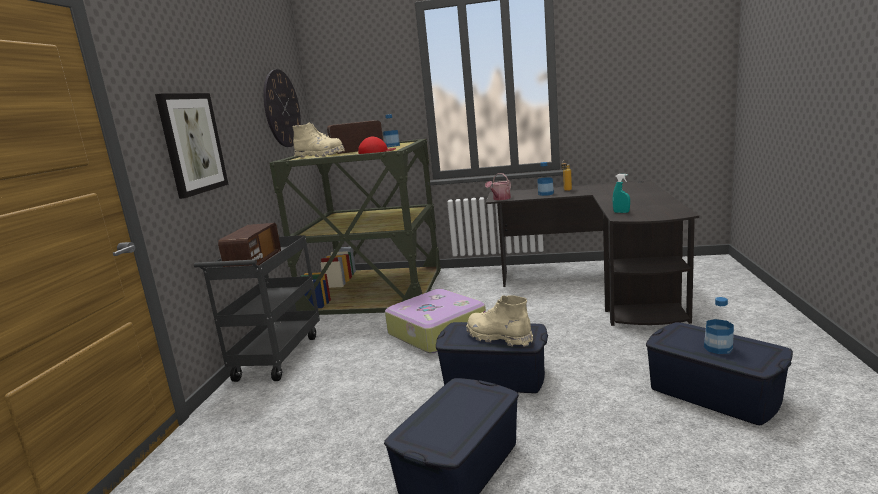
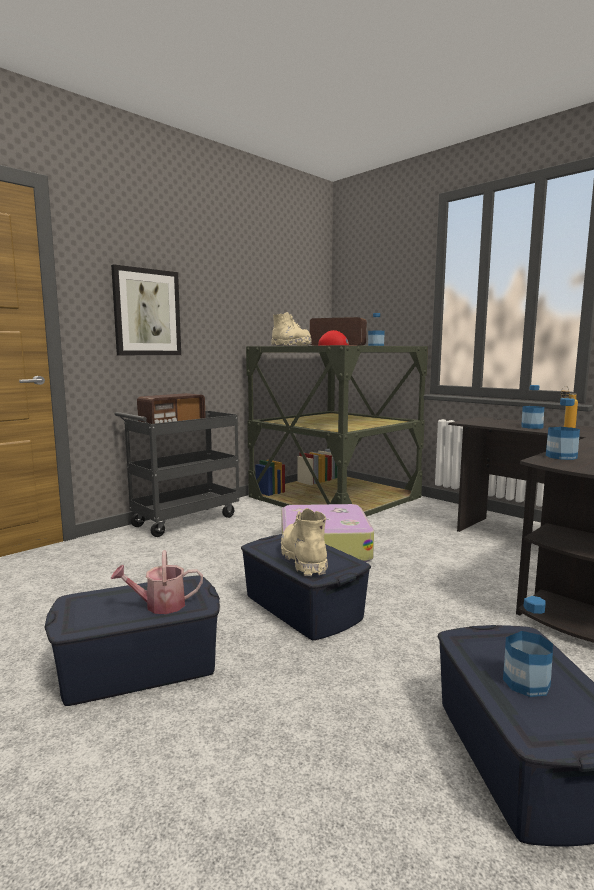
camera: 35 degrees right, 5 degrees down
wall clock [264,69,301,147] -> none
watering can [485,173,511,200] -> watering can moved to [110,550,203,614]
turquoise spray bottle [612,174,630,213] -> bottle [546,398,580,460]

